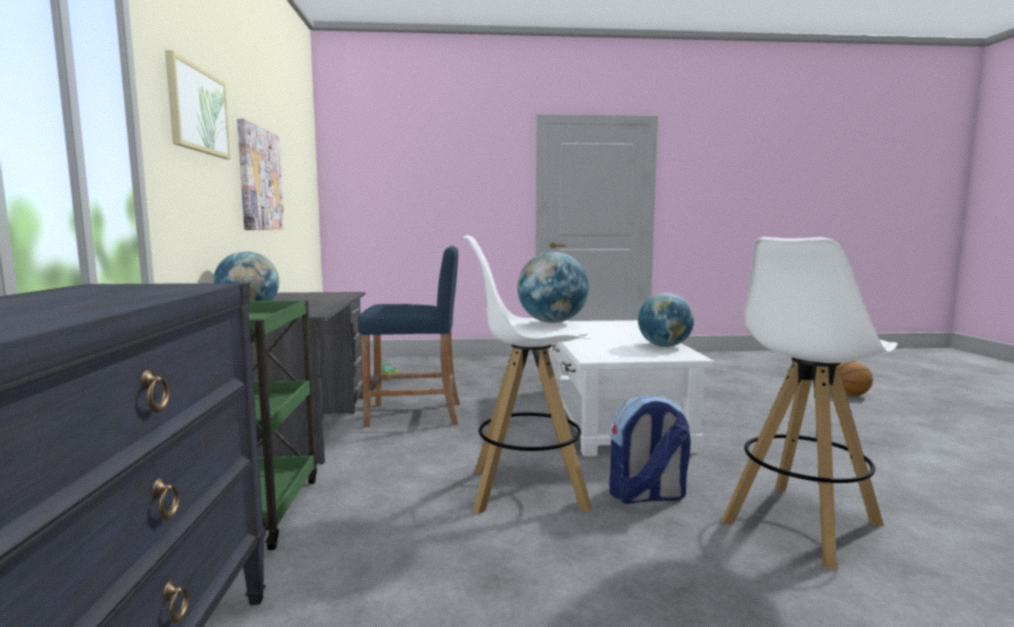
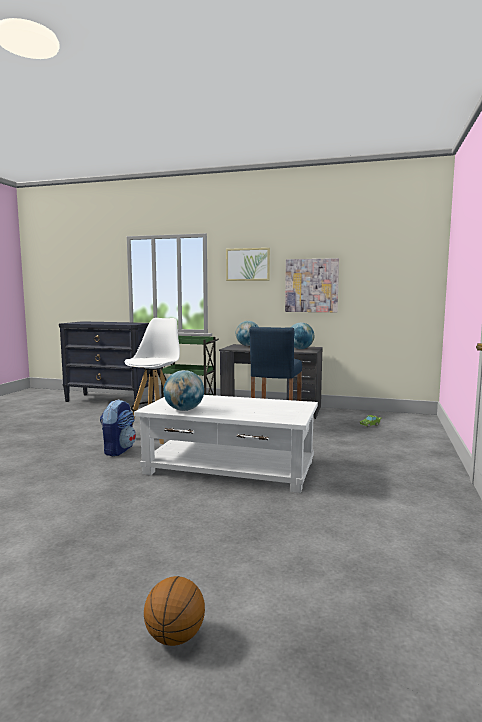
camera: 110 degrees right, 0 degrees up
globe [517,252,589,323] -> globe moved to [291,323,314,349]
white stool [722,237,898,569] -> none

